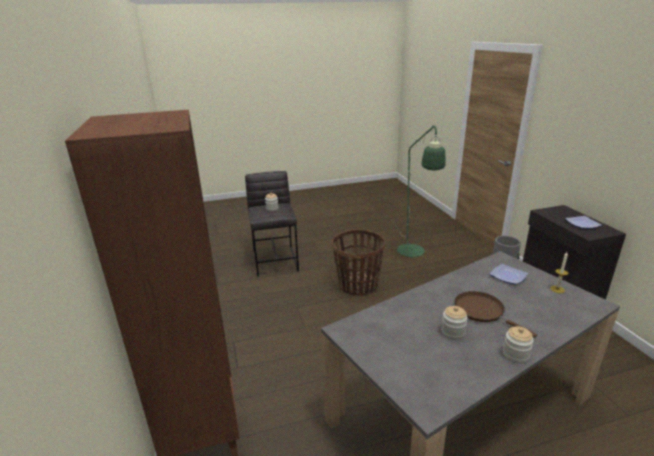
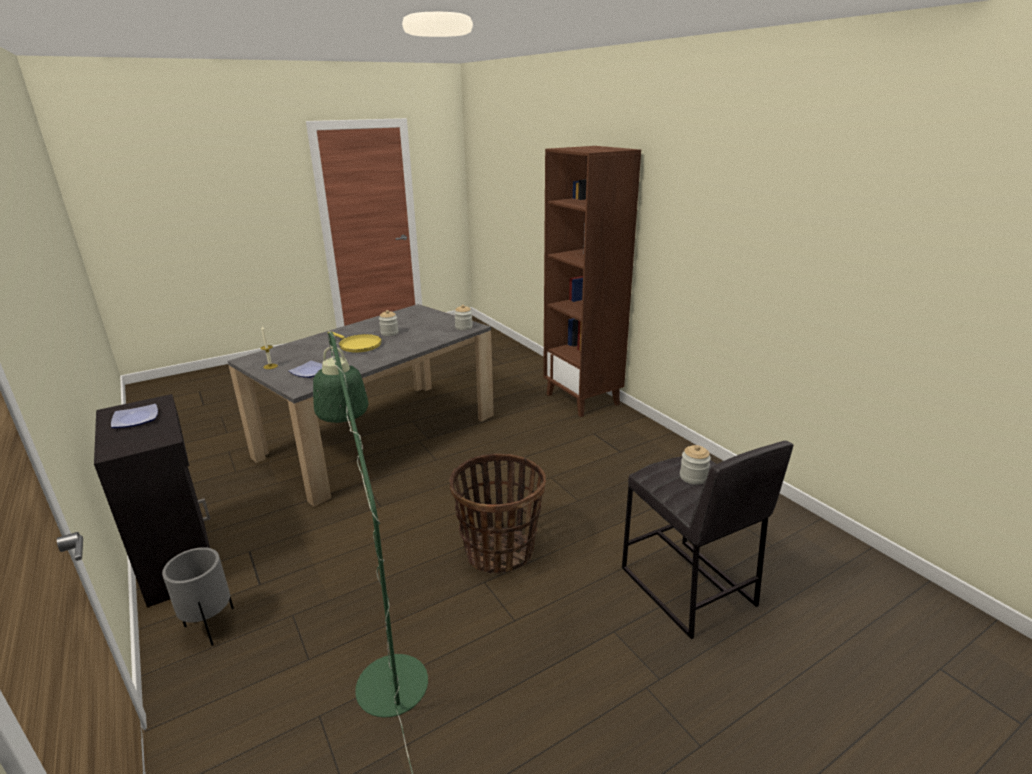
camera: 165 degrees right, 0 degrees up
brown frying pan [454,291,537,338] -> yellow frying pan [328,331,382,353]
jar [503,326,534,363] -> jar moved to [454,305,473,330]

